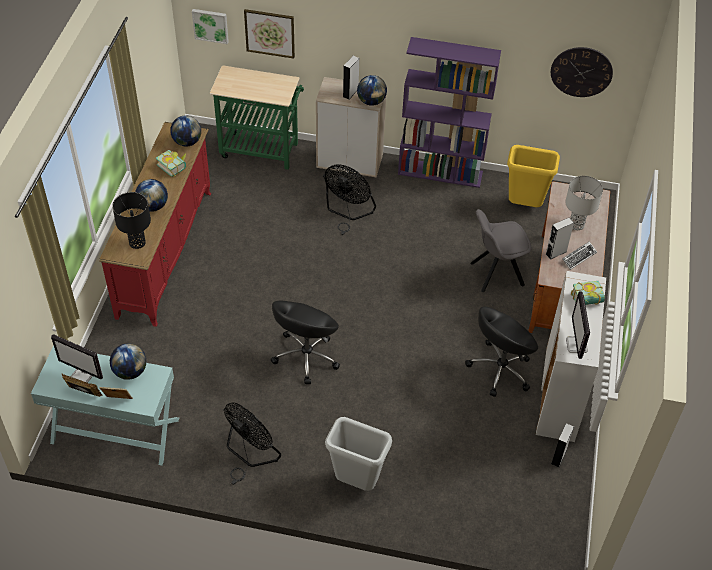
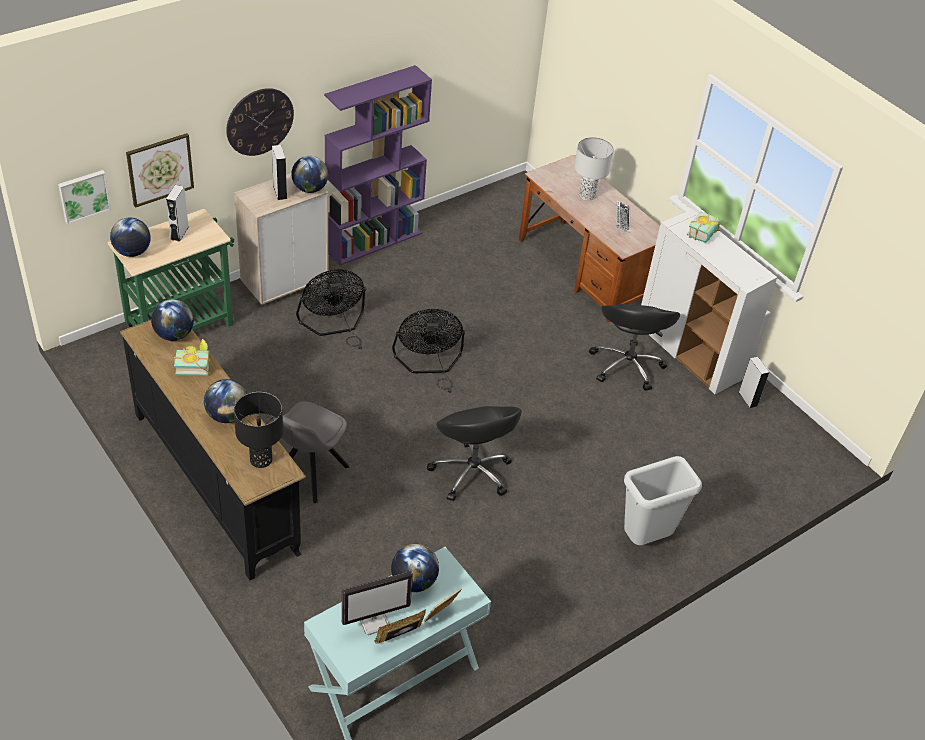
camera: 50 degrees left, 5 degrees down
red dresser [99,122,211,327] -> black dresser [120,320,306,580]
black fan [223,403,281,485] -> black fan moved to [392,309,465,393]
grey chair [470,209,532,293] -> grey chair moved to [272,401,349,503]
yellow trash can [507,145,560,207] -> none
grey speaker [546,218,574,260] -> grey speaker moved to [166,185,189,242]
wall clock [551,47,613,97] -> wall clock moved to [226,88,294,156]
monitor [566,291,590,359] -> none
none -> globe [110,218,151,257]

